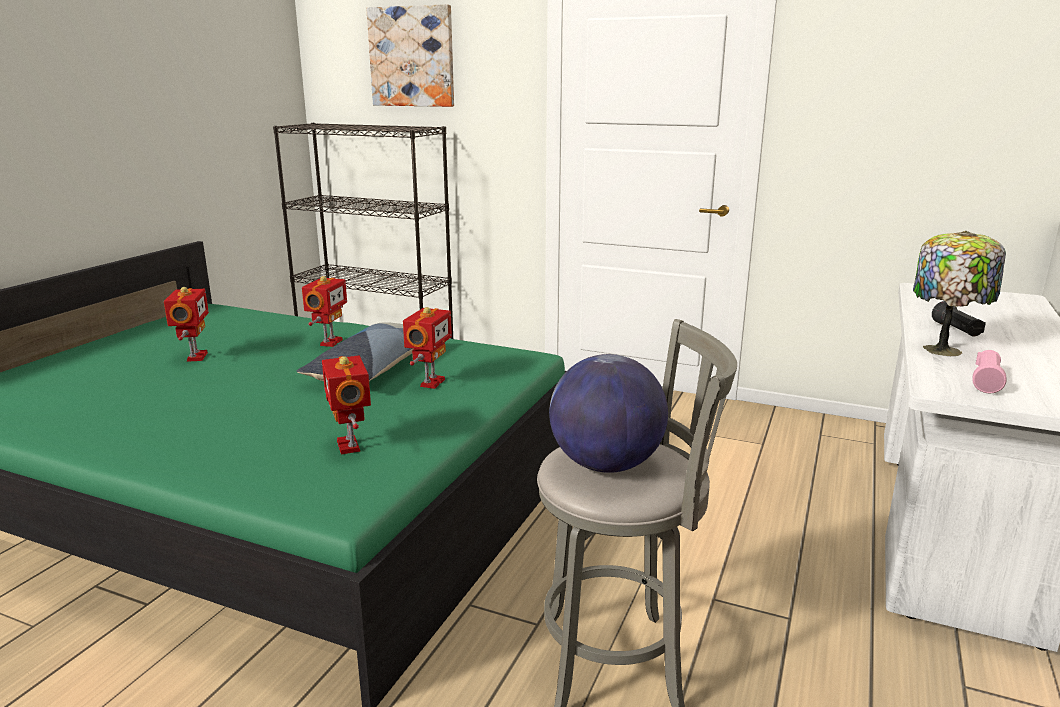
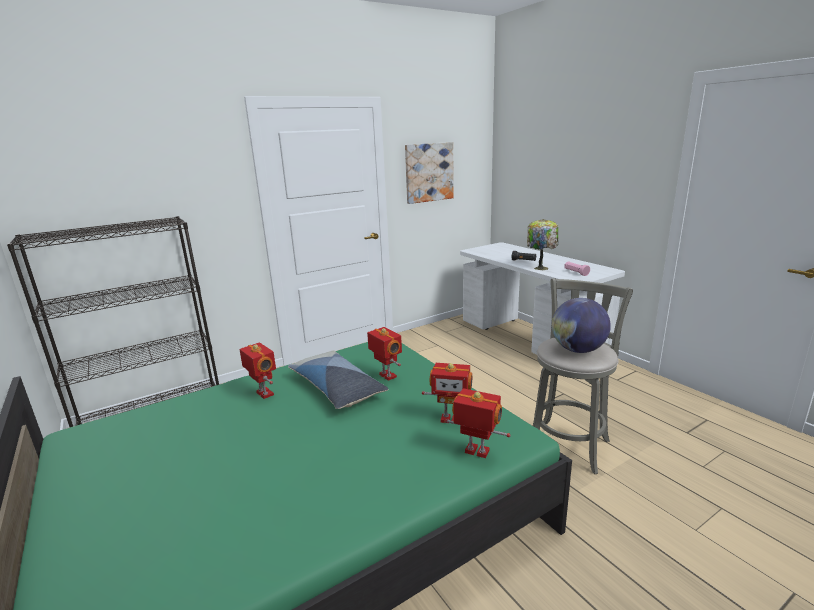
camera: 55 degrees left, 0 degrees up
toy robot [164,287,209,362] -> toy robot moved to [445,388,511,458]
picture [366,4,454,107] -> picture moved to [405,142,454,204]

